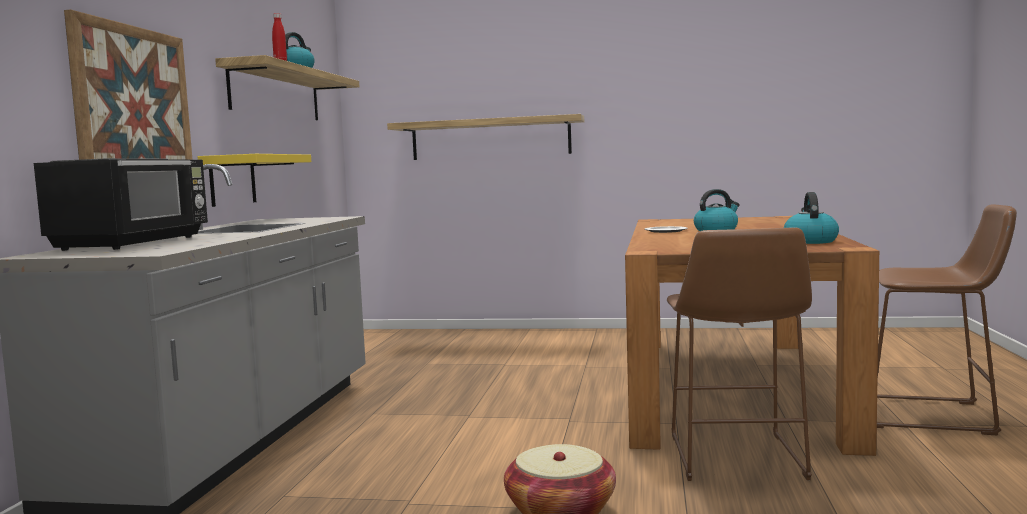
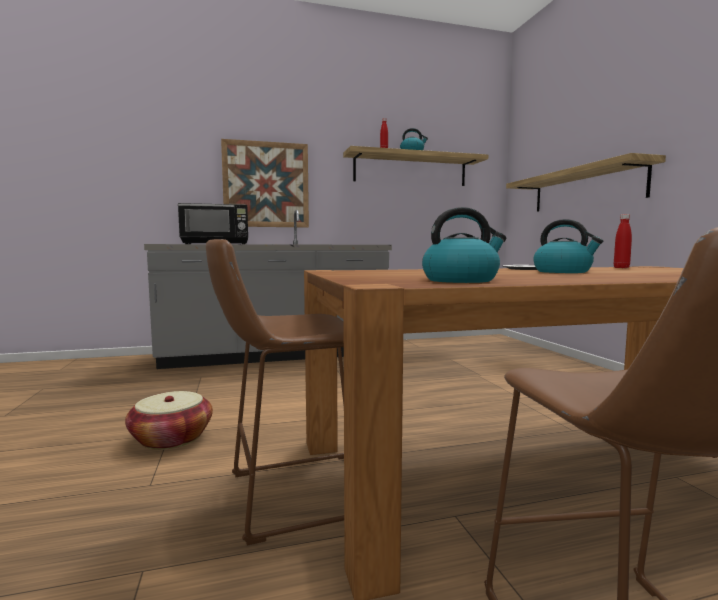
camera: 65 degrees right, 0 degrees up
yellow shelf [198,154,311,207] -> none
none -> red bottle [614,214,632,268]

